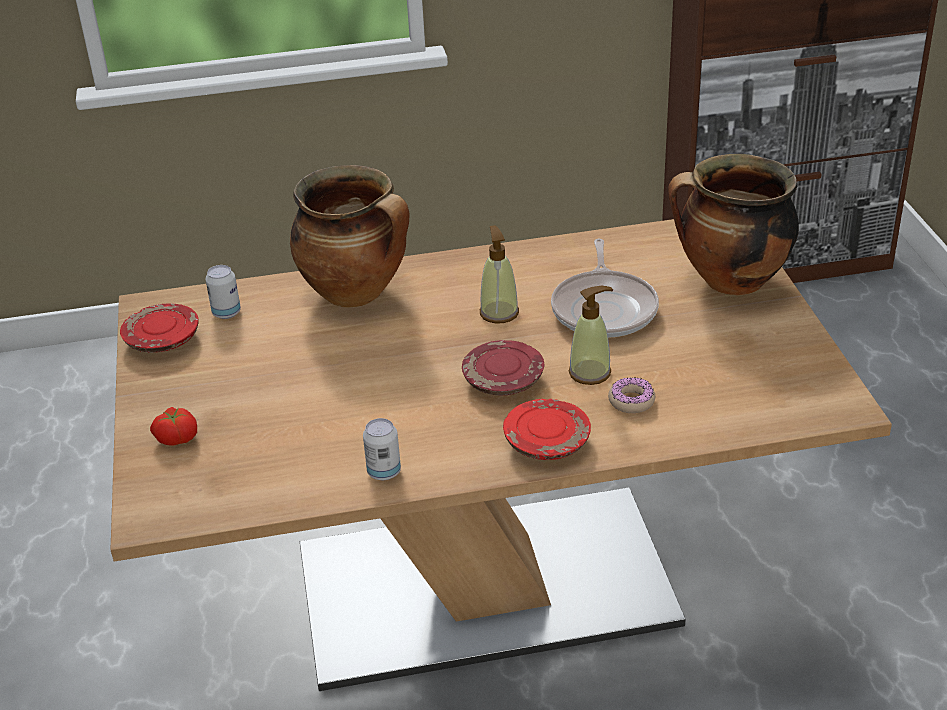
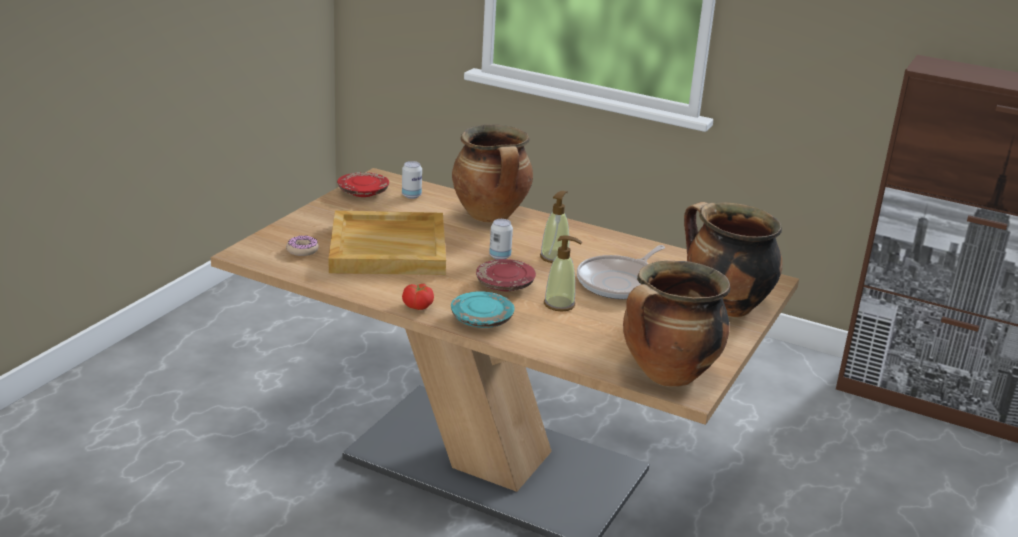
camera: 35 degrees right, 10 degrees down
tomato [150,407,197,446] -> tomato moved to [402,284,434,310]
can [363,418,401,480] -> can moved to [489,219,513,260]
red plate [503,399,591,460] -> turquoise plate [451,291,515,328]
donut [608,377,655,413] -> donut moved to [286,236,319,256]
none -> beige tray [329,211,446,275]
none -> cooking pot [623,261,730,387]

